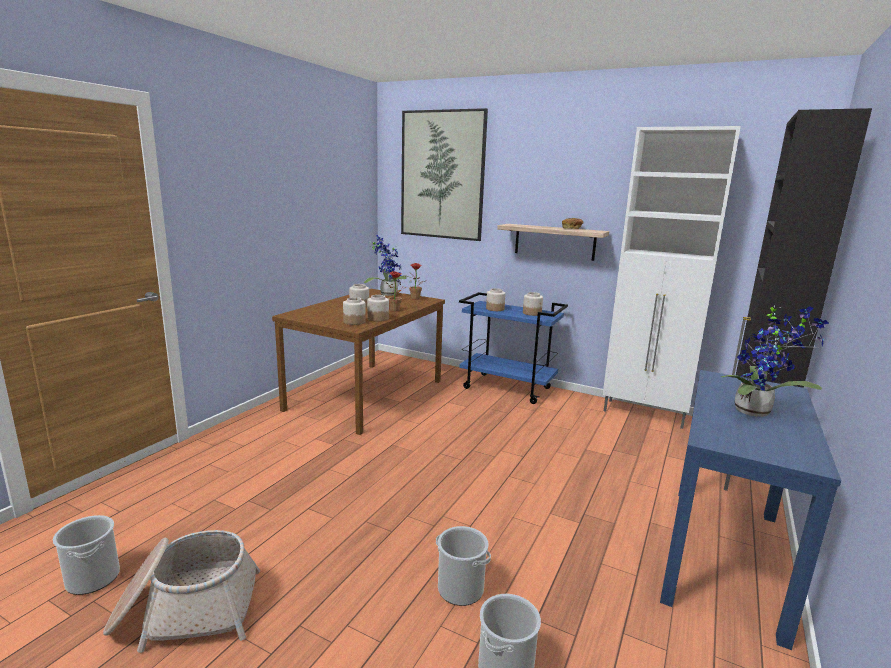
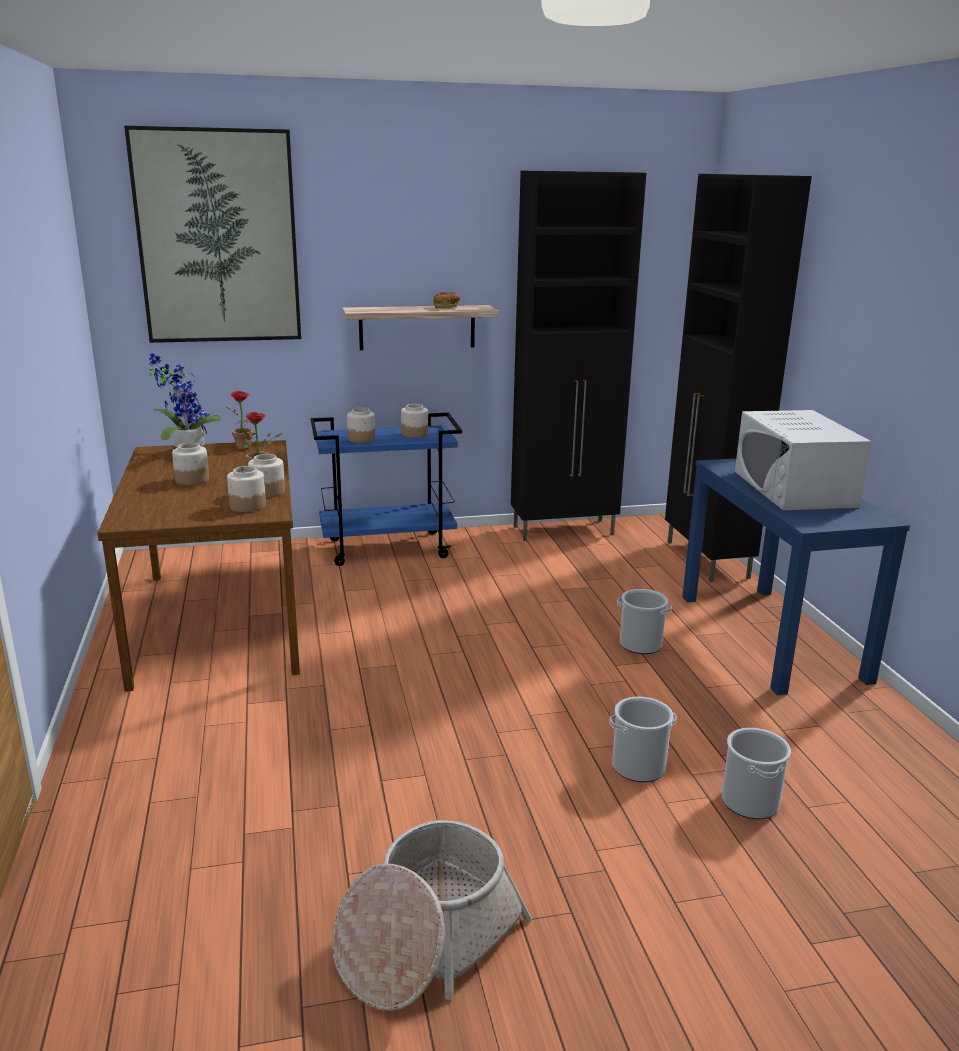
camera: 40 degrees left, 5 degrees up
bucket [53,515,120,595] -> bucket moved to [617,589,672,654]
white cabinet [603,126,741,429] -> black cabinet [511,171,646,541]
potted plant [721,305,829,417] -> white microwave [735,410,872,510]

